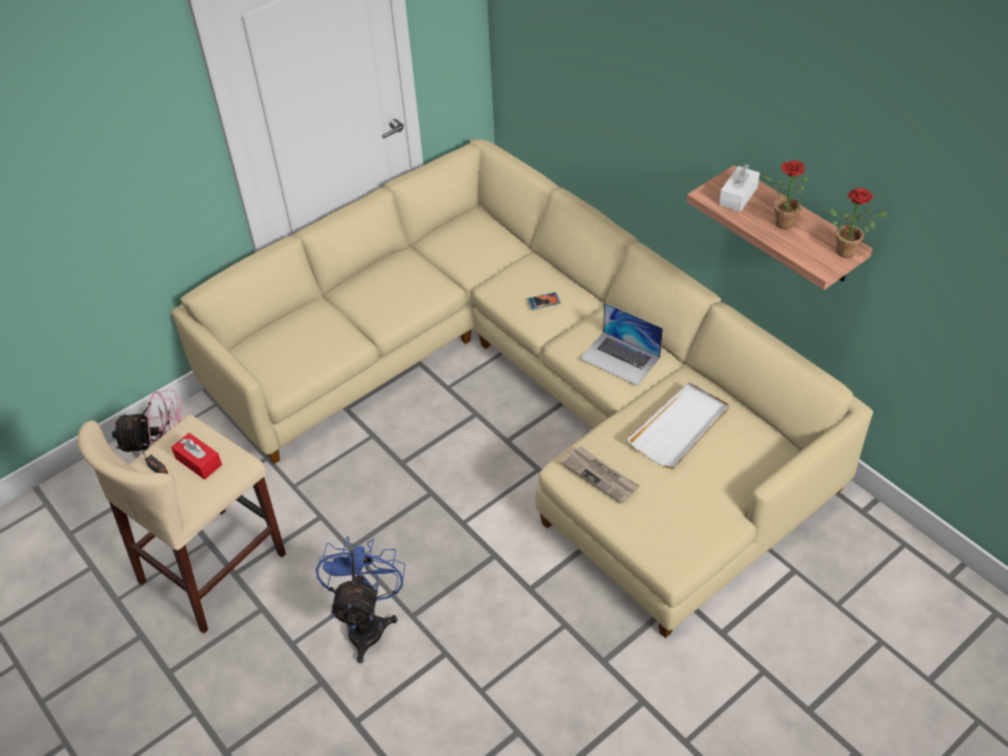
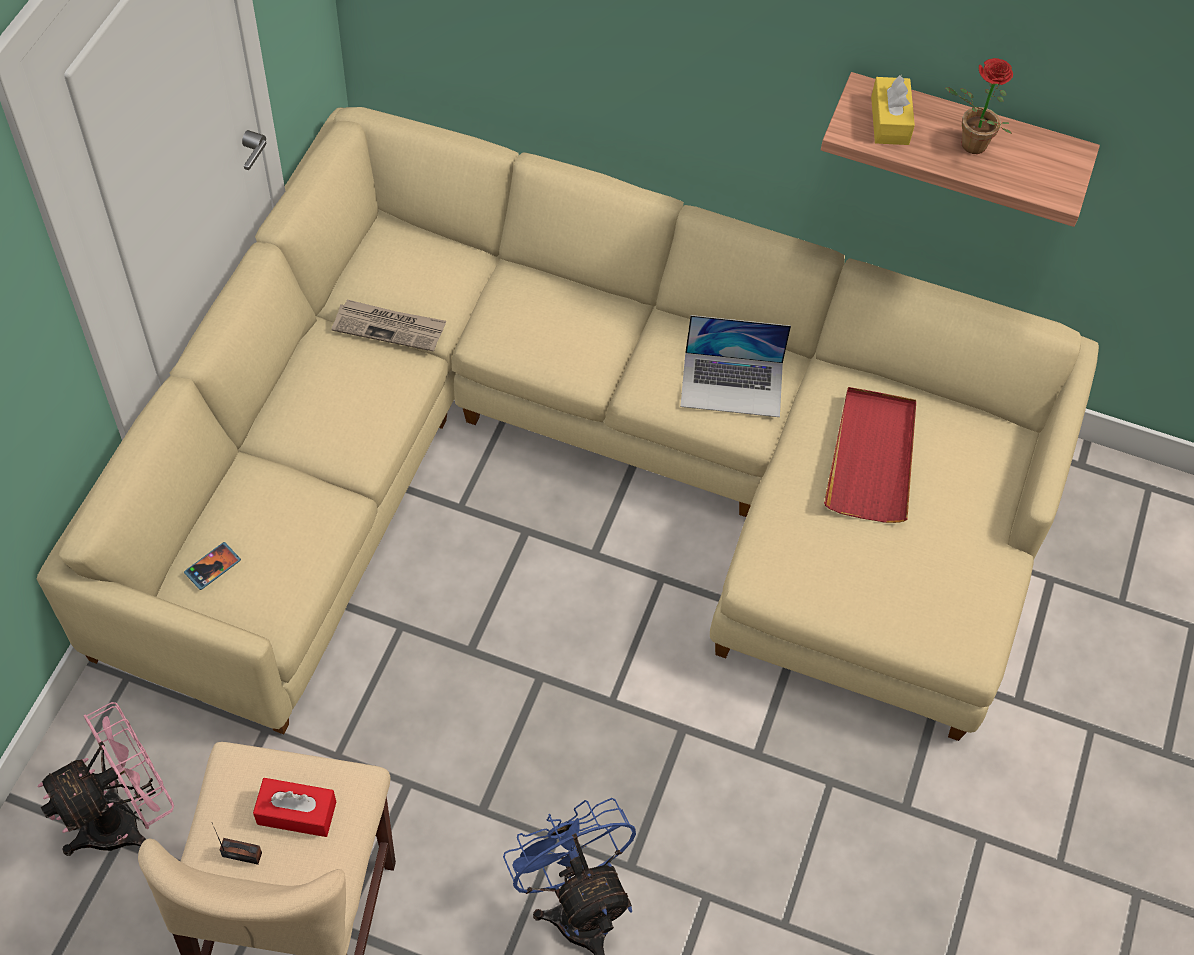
camera: 35 degrees left, 10 degrees up
phone [528,292,561,310] -> phone moved to [184,542,241,590]
newspaper [560,446,640,504] -> newspaper moved to [331,300,446,352]
white tray [627,382,729,469] -> red tray [824,387,916,523]
white tissue box [719,164,760,212] -> yellow tissue box [871,75,915,145]
potted plant [830,188,887,258] -> none

